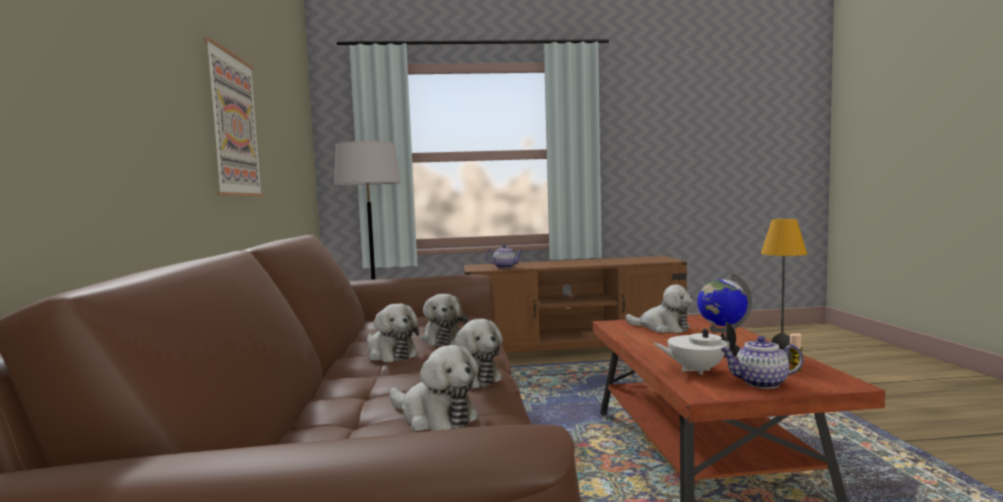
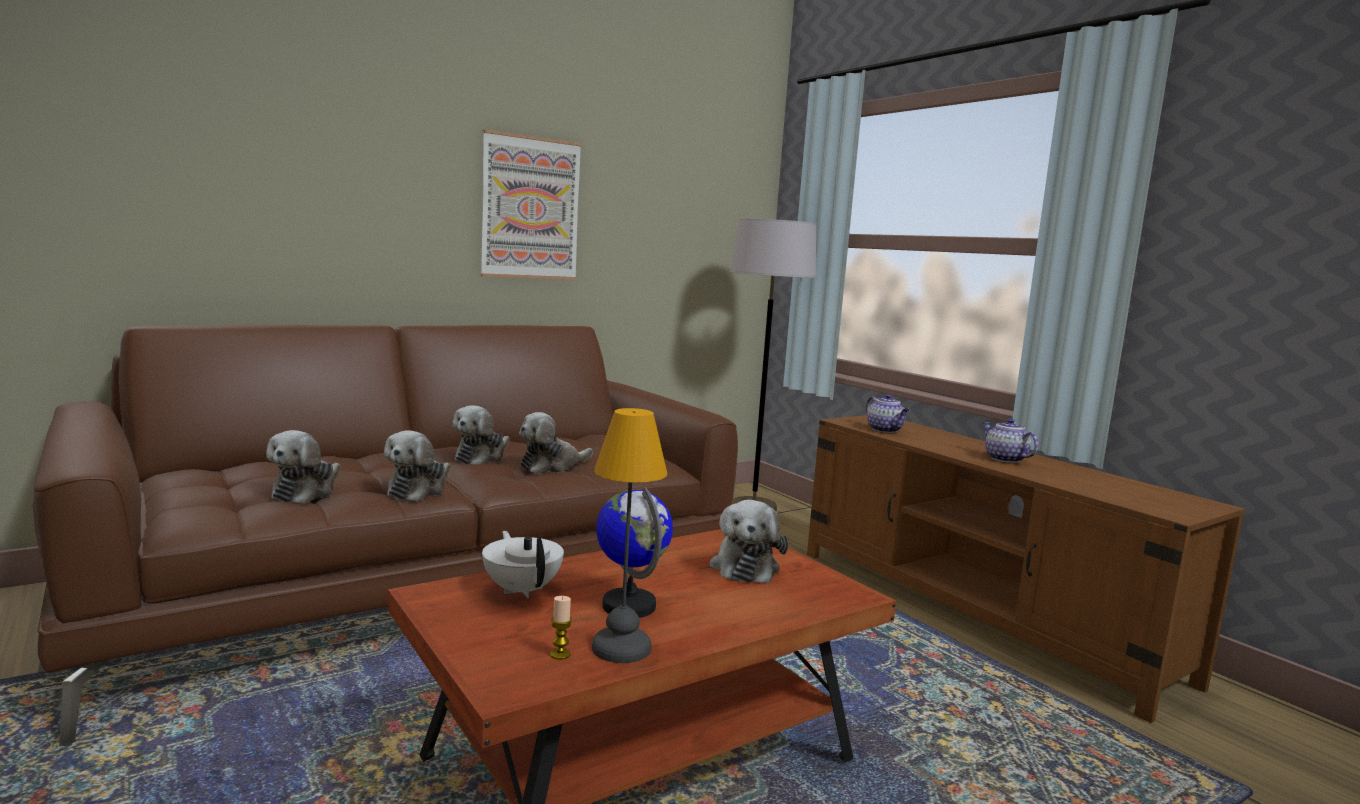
camera: 60 degrees right, 5 degrees up
teapot [720,336,804,389] -> teapot moved to [982,419,1039,463]

